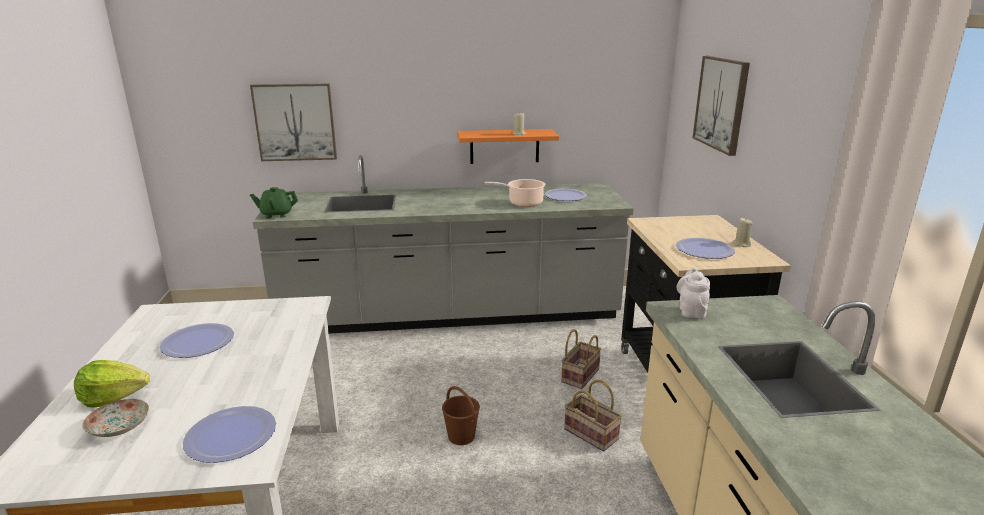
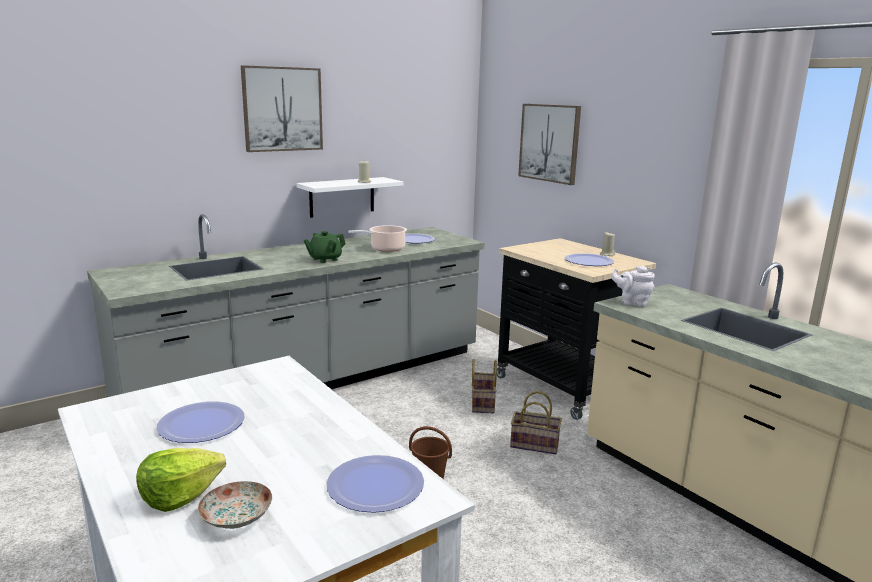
camera: 30 degrees left, 5 degrees down
picture [250,84,337,161] -> picture moved to [241,65,323,152]
green teapot [250,187,298,218] -> green teapot moved to [304,231,346,263]
orange shelf [457,129,559,164] -> white shelf [296,177,404,218]
white teapot [677,267,710,318] -> white teapot turned 45 degrees counterclockwise [611,266,655,307]

